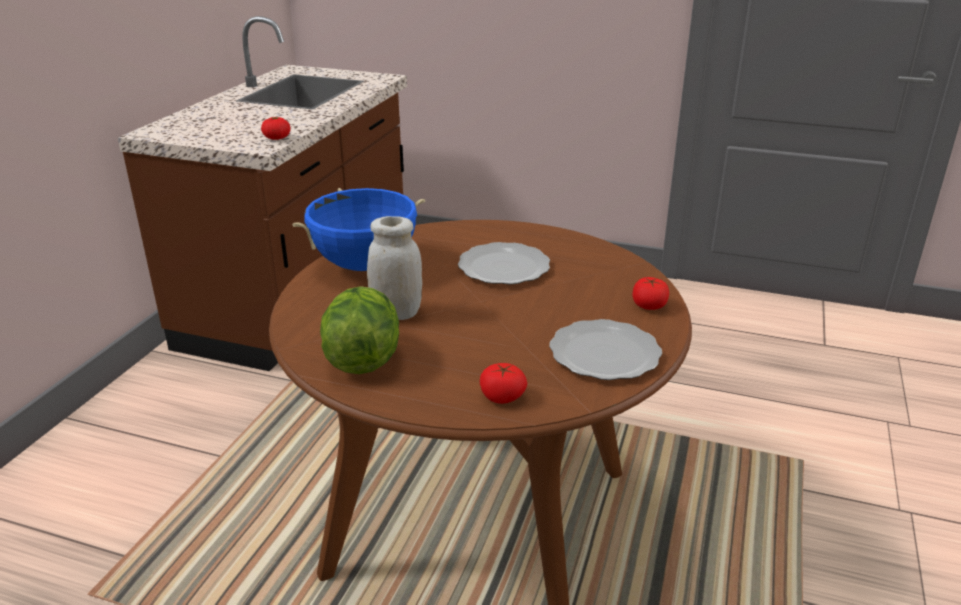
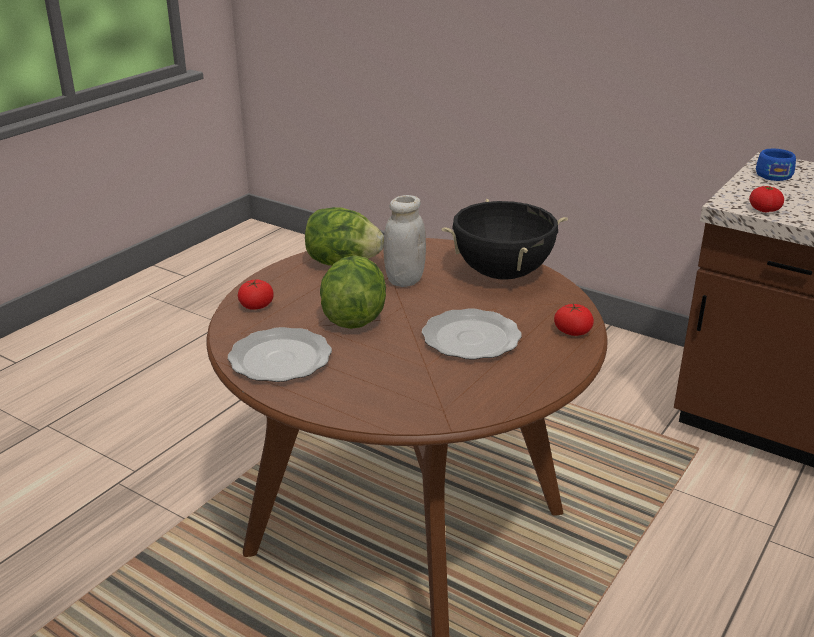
camera: 105 degrees right, 0 degrees up
blue cooking pot [292,188,425,271] -> black cooking pot [441,198,568,280]
tomato [632,277,669,310] -> tomato moved to [554,304,594,336]
none -> lettuce [320,256,386,329]
none -> blue cup [756,149,796,181]

